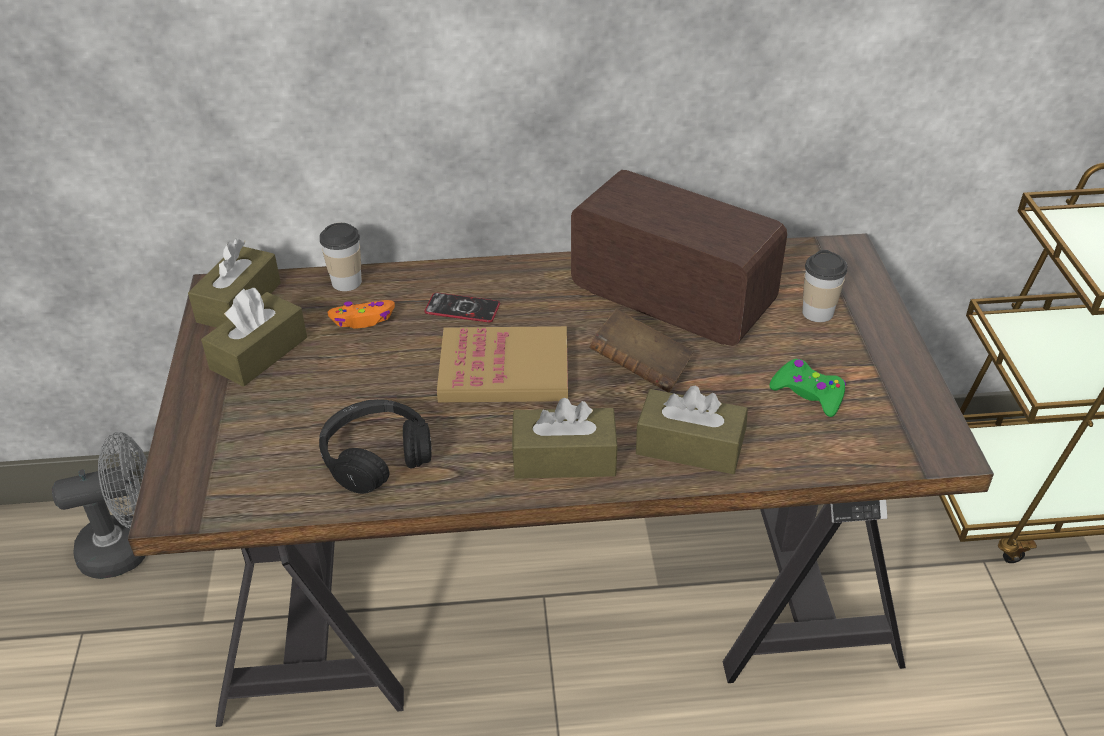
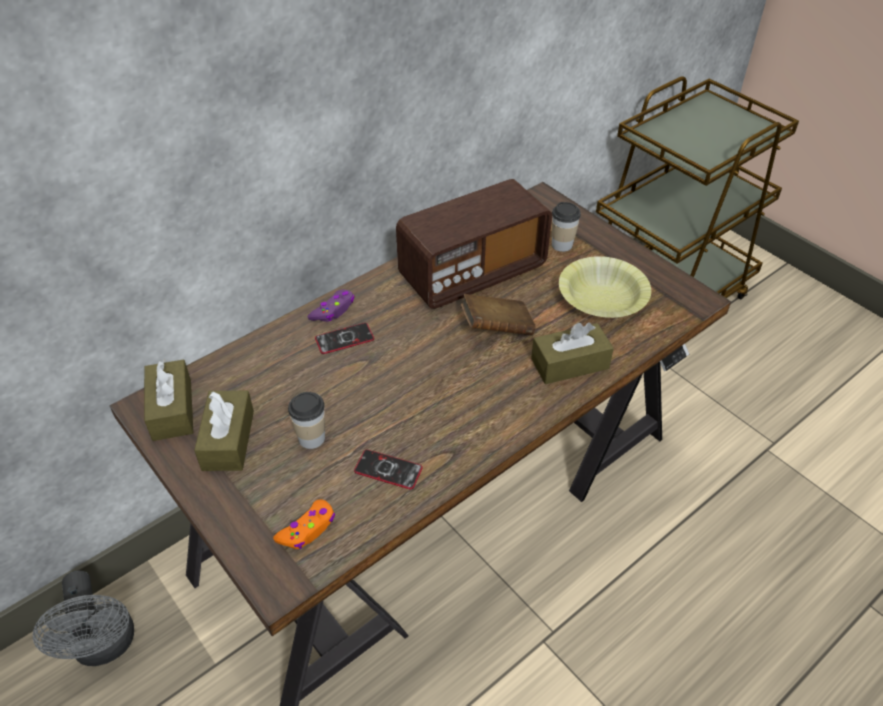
camera: 35 degrees left, 5 degrees up
grey fan [52,432,147,579] -> grey fan turned 120 degrees clockwise [33,570,134,666]
cup [319,223,362,291] -> cup moved to [288,392,325,449]
black headphones [319,399,432,494] -> phone [354,449,423,489]
orange game controller [327,300,395,328] -> orange game controller moved to [273,499,335,549]
book [437,326,568,402] -> none
brown tissue box [512,398,618,479] -> none
radio [571,170,787,346] -> radio turned 150 degrees clockwise [396,179,552,309]
green game controller [769,359,846,417] -> yellow bowl [559,256,651,318]
none -> purple game controller [307,290,355,322]

